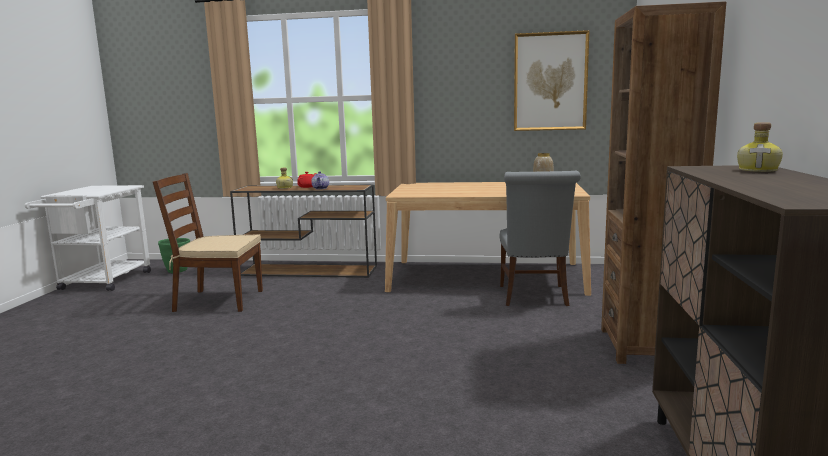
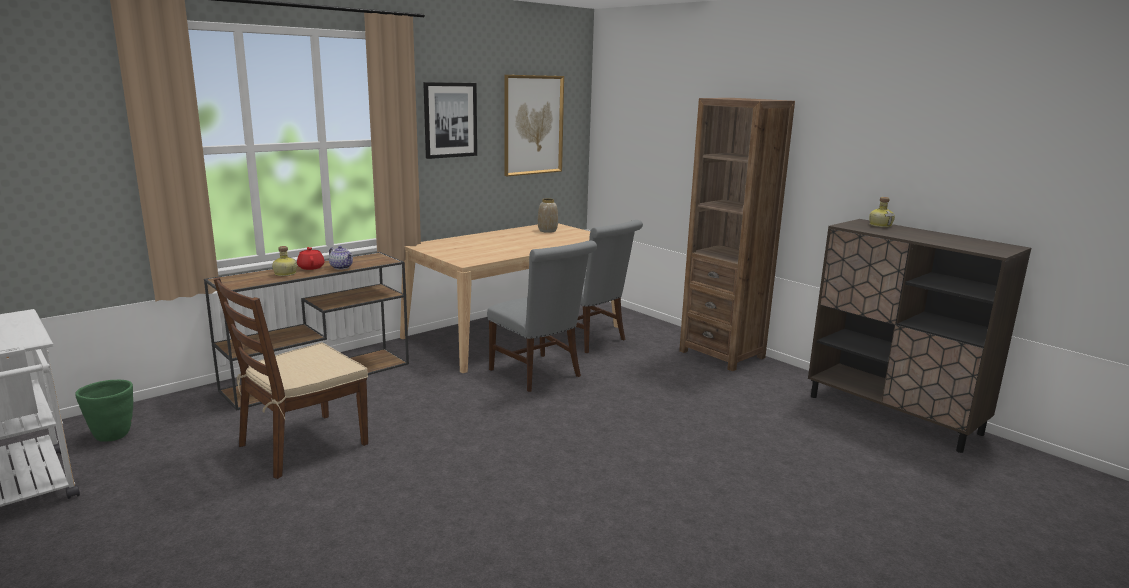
camera: 50 degrees left, 5 degrees up
none -> picture [423,82,477,159]
none -> grey chair [487,240,597,392]

